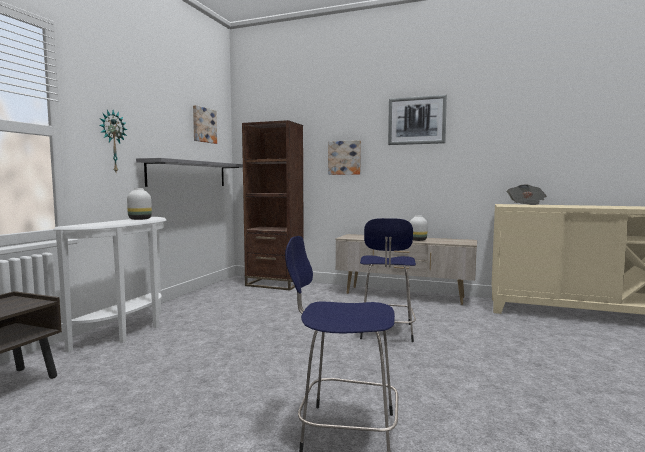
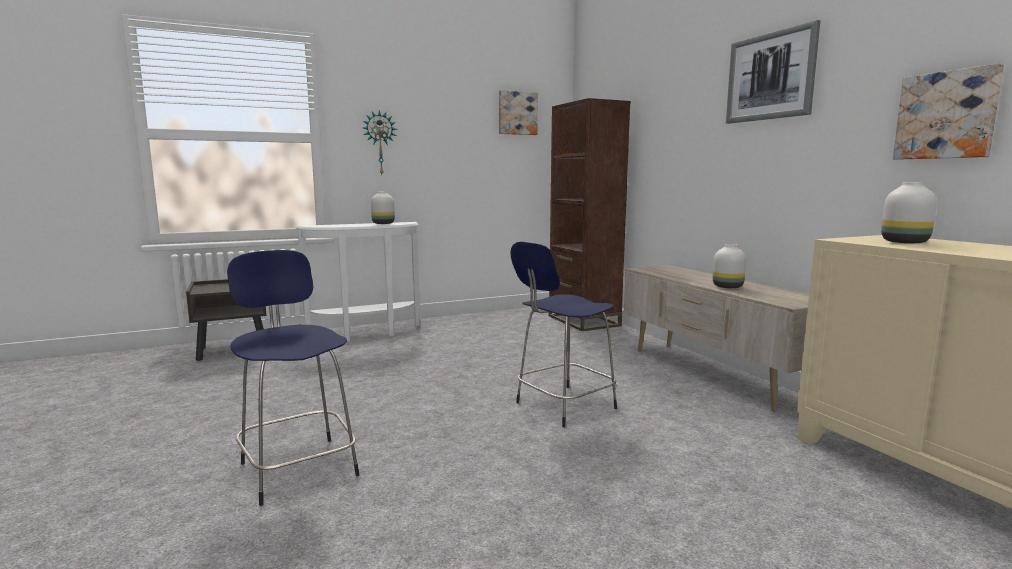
camera: 45 degrees right, 5 degrees up
grey shelf [136,158,243,187] -> none
picture [328,140,361,175] -> picture moved to [893,63,1004,160]
newspaper [507,185,546,205] -> white vase [881,182,937,243]

